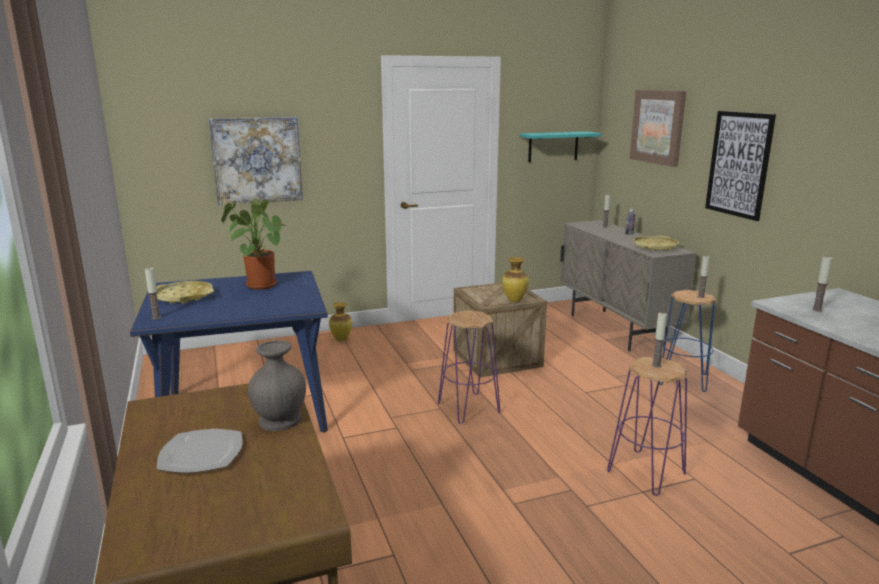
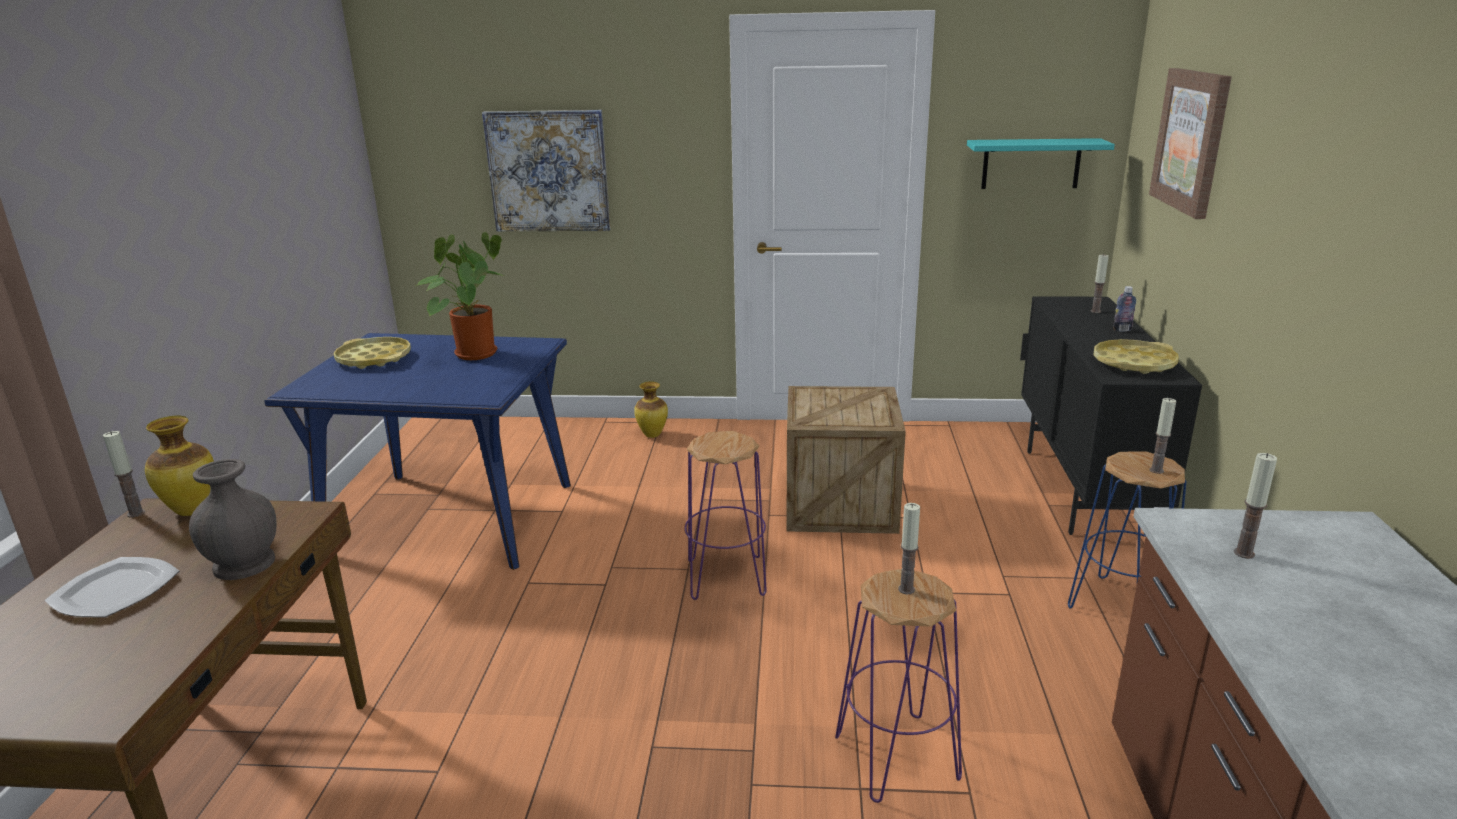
camera: 25 degrees right, 5 degrees up
candle [145,268,161,319] -> candle moved to [103,431,145,517]
vase [502,257,529,302] -> vase moved to [145,415,214,516]
beige cabinet [560,220,697,352] -> black cabinet [1020,297,1202,535]
picture [705,111,776,221] -> none

